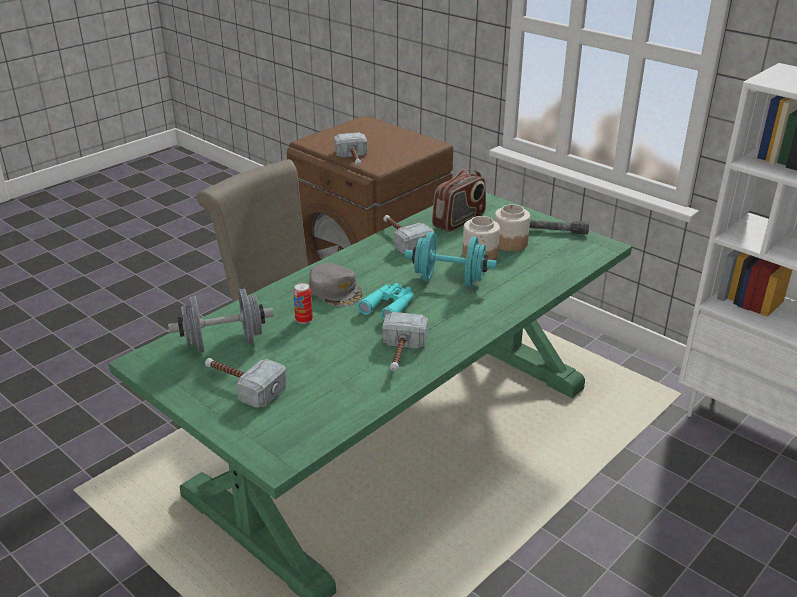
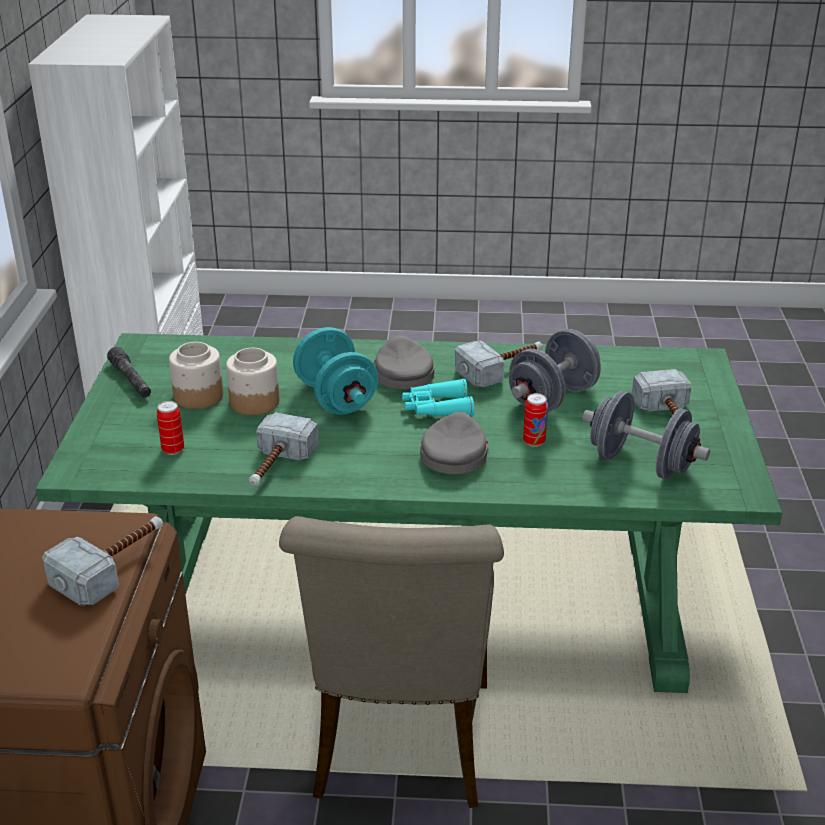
camera: 130 degrees left, 0 degrees up
radio [432,169,486,232] -> can [157,401,184,455]
none -> grey cap [374,335,434,389]
none -> grey dumbbell [509,329,601,412]

